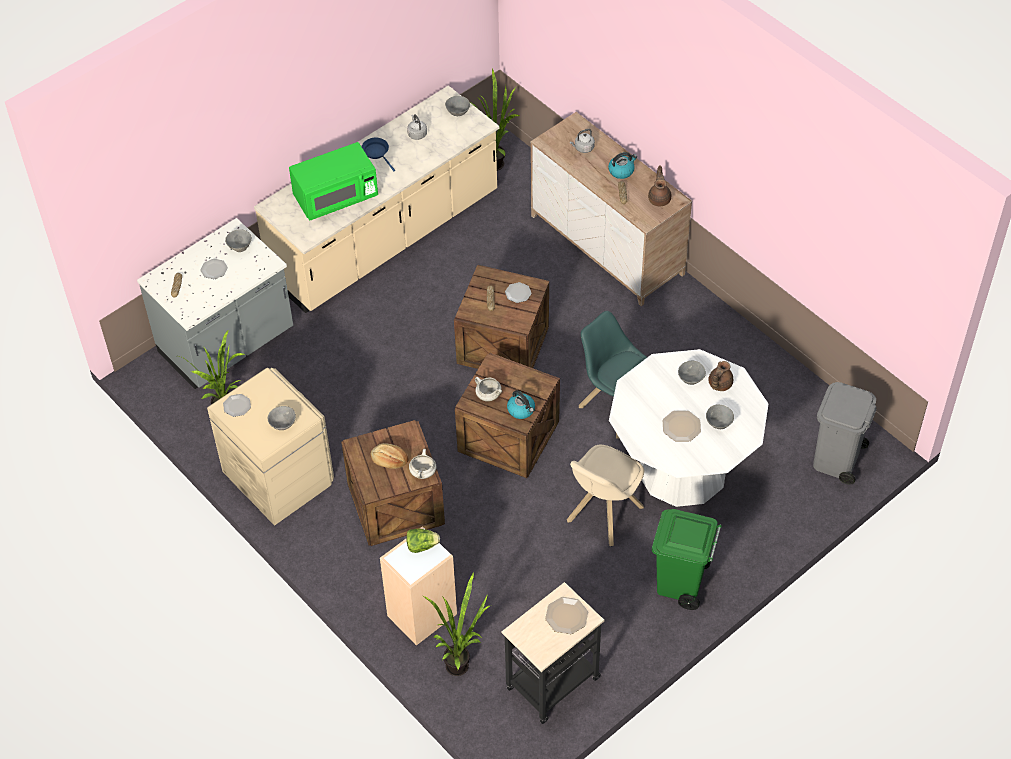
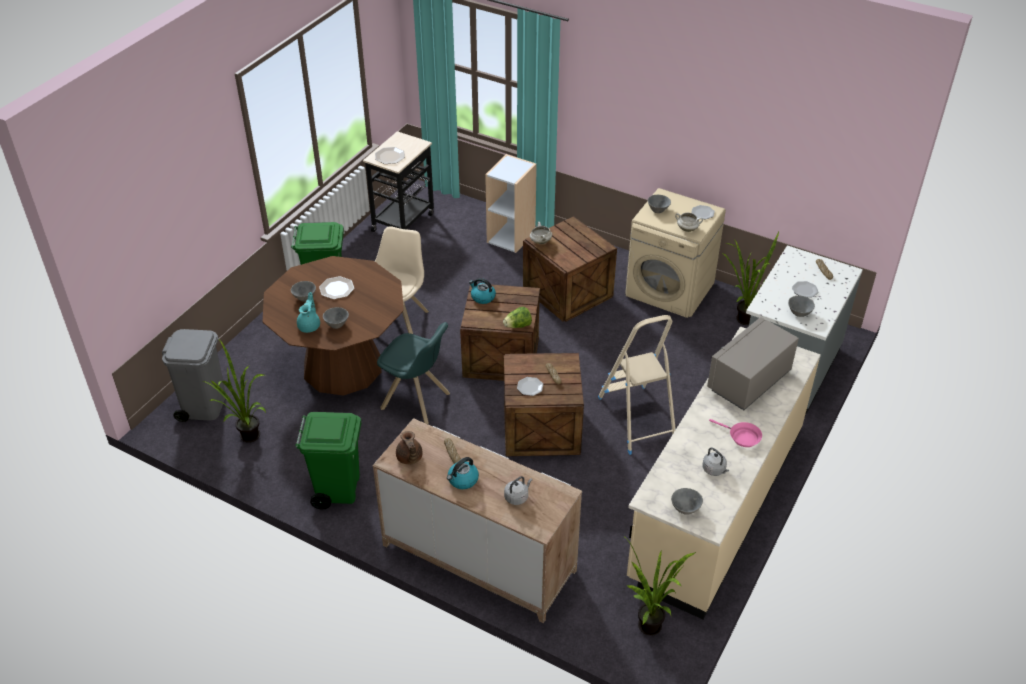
camera: 160 degrees right, 10 degrees down
green microwave [289,142,378,220] -> grey microwave [707,317,799,410]
blue frying pan [362,138,395,171] -> pink frying pan [709,419,762,447]
bread [371,443,408,469] -> none
lettuce [406,528,440,553] -> lettuce moved to [503,307,532,328]
potted plant [423,571,491,676] -> potted plant moved to [202,340,266,443]
white cooking pot [475,377,502,402] -> white cooking pot moved to [675,212,703,232]
white dining table [609,349,768,507] -> brown dining table [263,256,404,396]
brown teapot [708,361,733,391] -> turquoise teapot [297,292,320,333]
none -> green trash can [295,412,361,509]
none -> beige step ladder [598,315,676,455]

